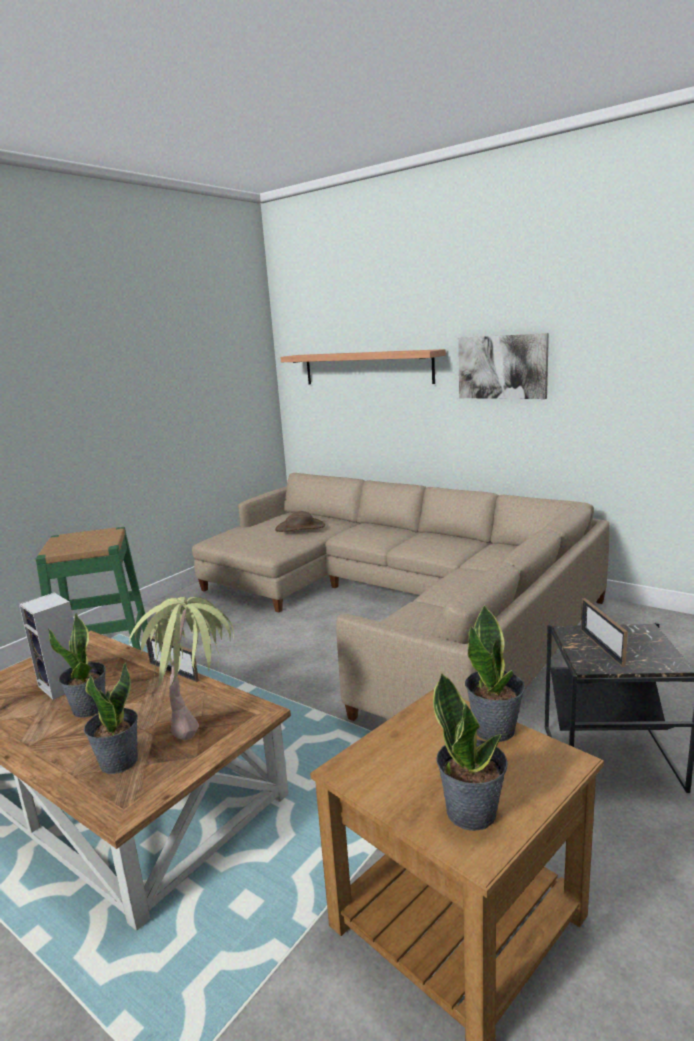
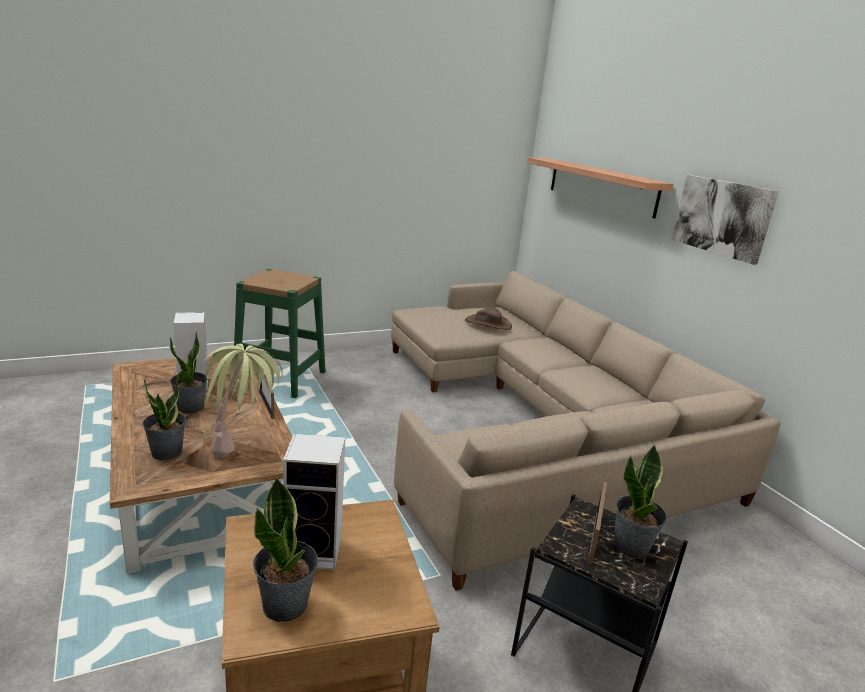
camera: 25 degrees right, 5 degrees up
potted plant [465,605,525,742] -> potted plant moved to [614,445,667,558]
none -> speaker [283,434,345,570]

